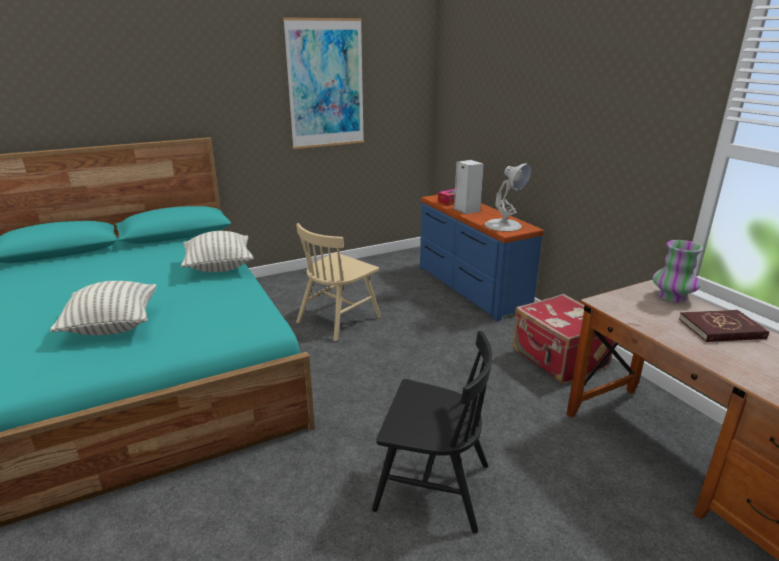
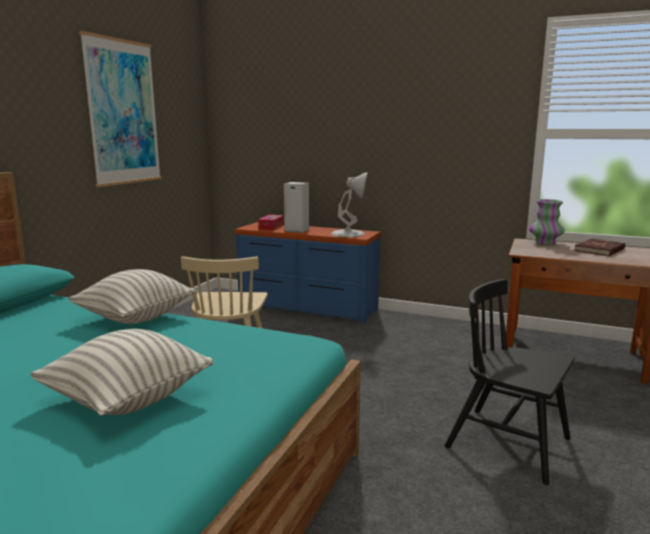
camera: 40 degrees left, 10 degrees down
black chair [372,331,493,533] -> black chair turned 120 degrees counterclockwise [444,279,575,485]
red suitcase [513,294,615,384] -> none

